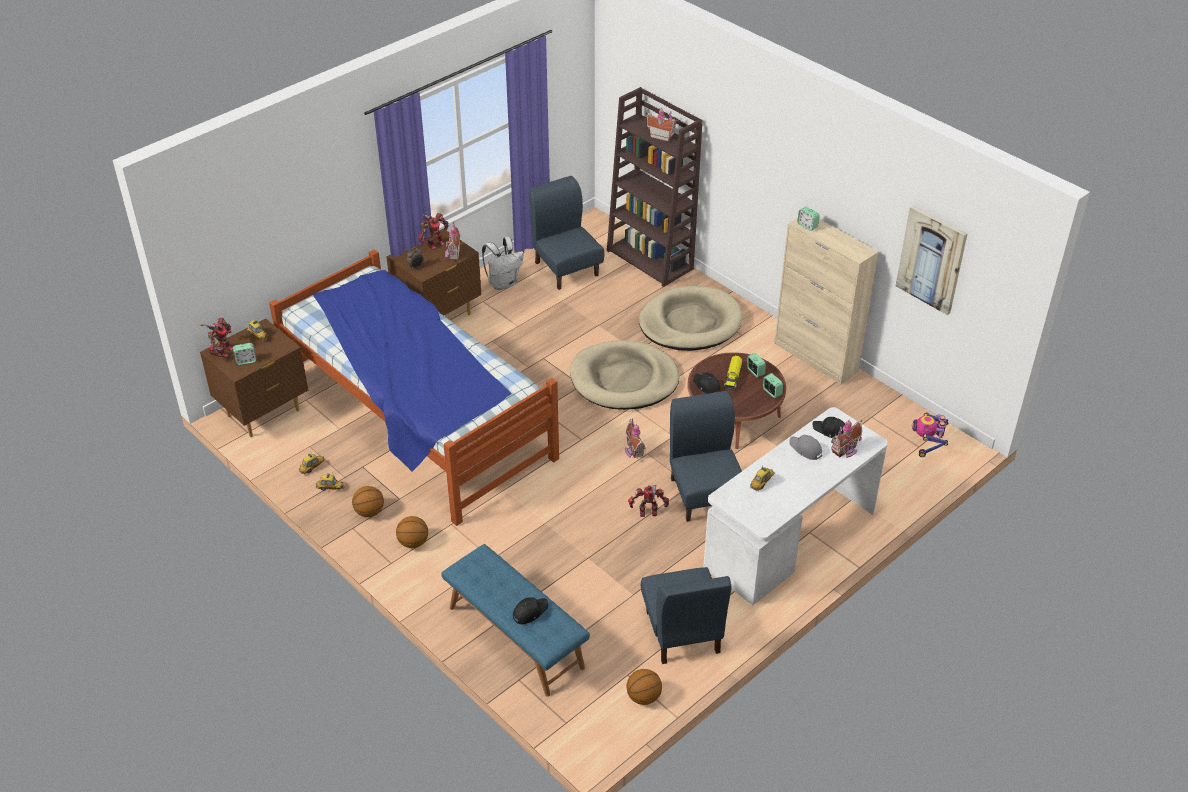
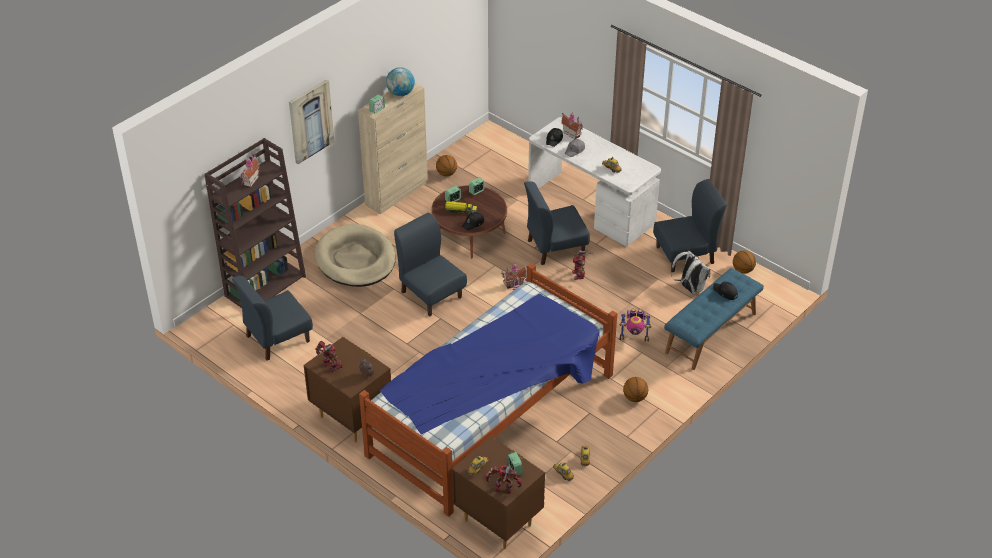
camera: 95 degrees left, 0 degrees up
basketball [352,486,384,517] -> basketball moved to [436,155,457,176]
toy house [445,221,460,259] -> none
white backpack [482,237,524,290] -> white backpack moved to [671,251,710,295]
beige dog bed [570,340,679,410] -> blue chair [394,213,467,316]
picture [896,205,967,315] -> picture moved to [289,80,334,164]
toy robot [912,413,948,457] -> toy robot moved to [619,309,652,342]
none -> globe [386,67,415,96]

